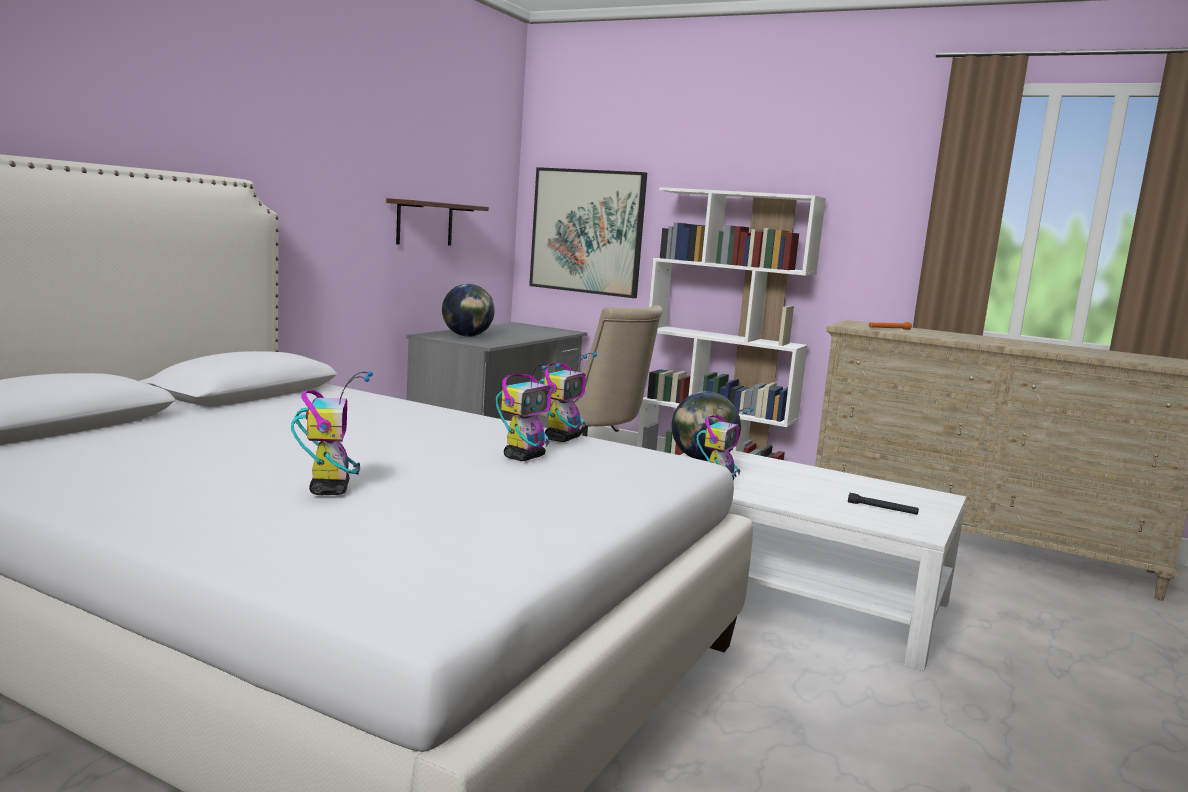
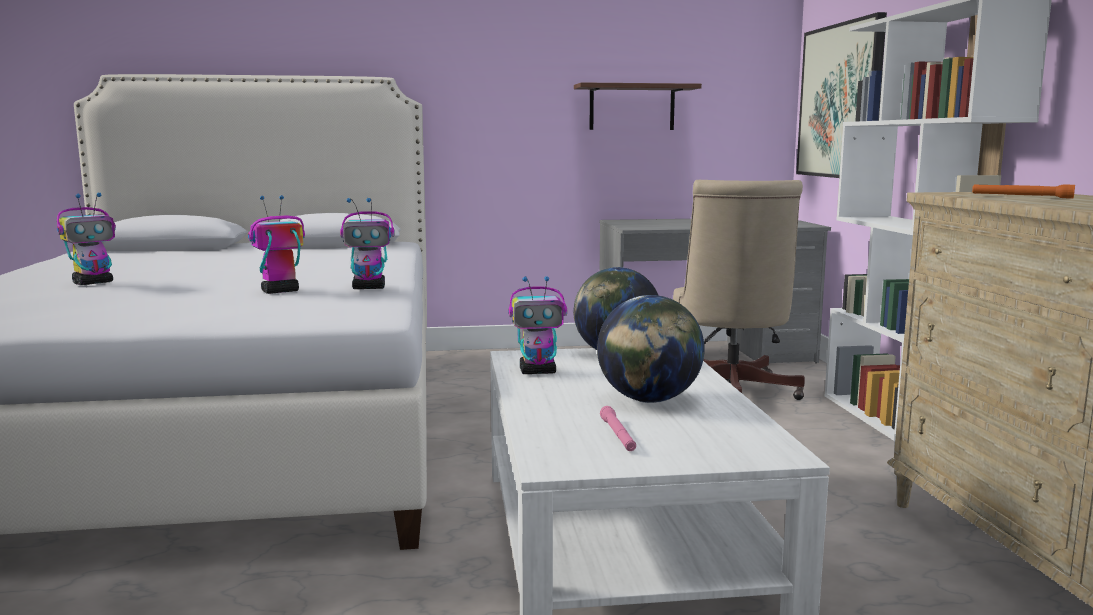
camera: 55 degrees right, 0 degrees up
globe [442,284,495,337] -> globe moved to [597,295,705,403]
toy robot [496,363,560,461] -> toy robot turned 150 degrees clockwise [248,195,305,294]
black flashlight [848,493,919,515] -> pink flashlight [600,406,636,451]

